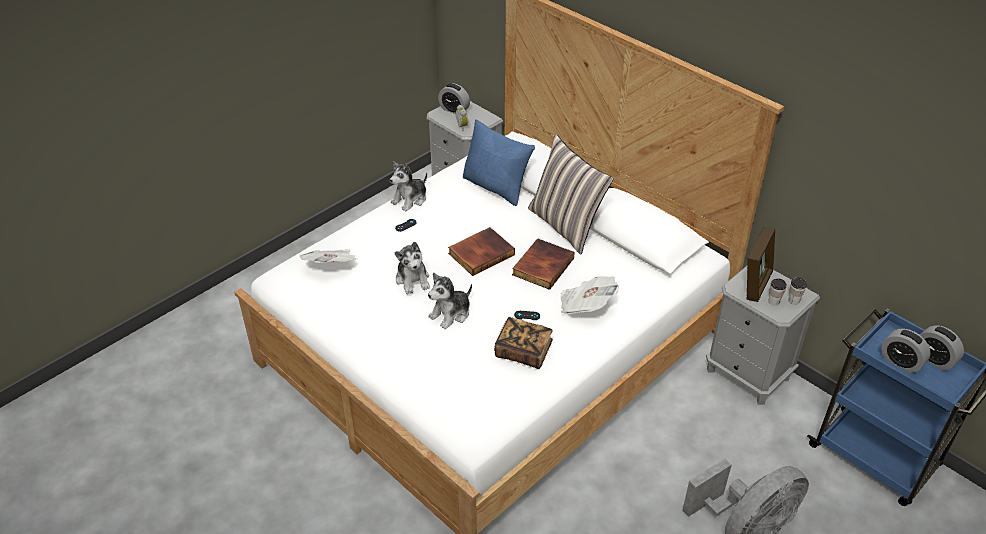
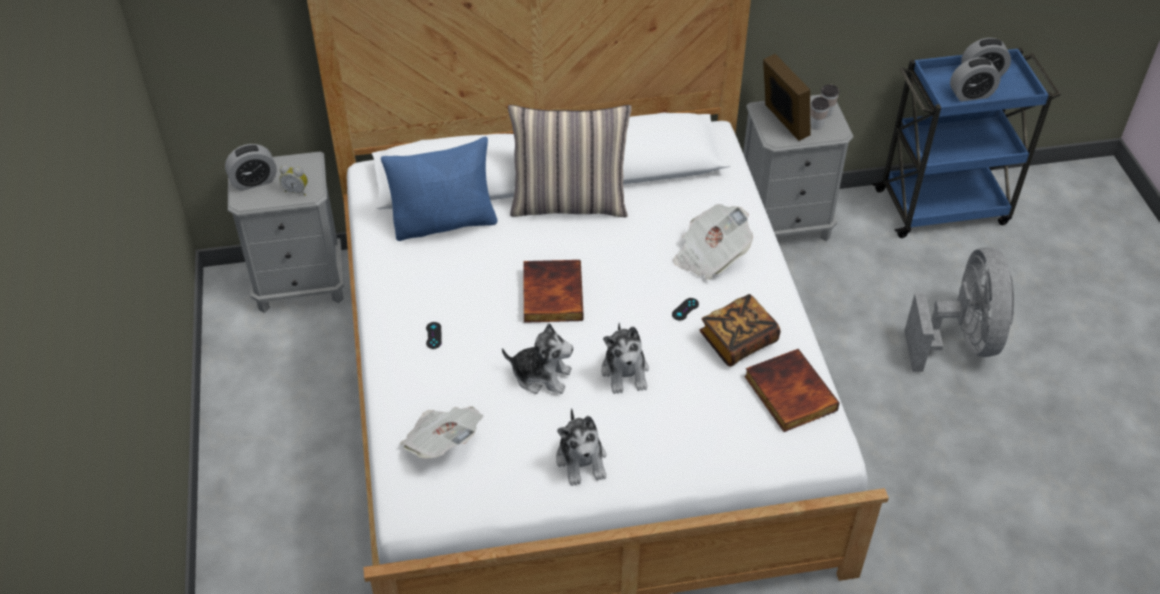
camera: 55 degrees left, 5 degrees up
plush toy [390,161,427,212] -> plush toy moved to [556,408,606,486]
book [512,238,574,290] -> book moved to [744,349,839,432]

